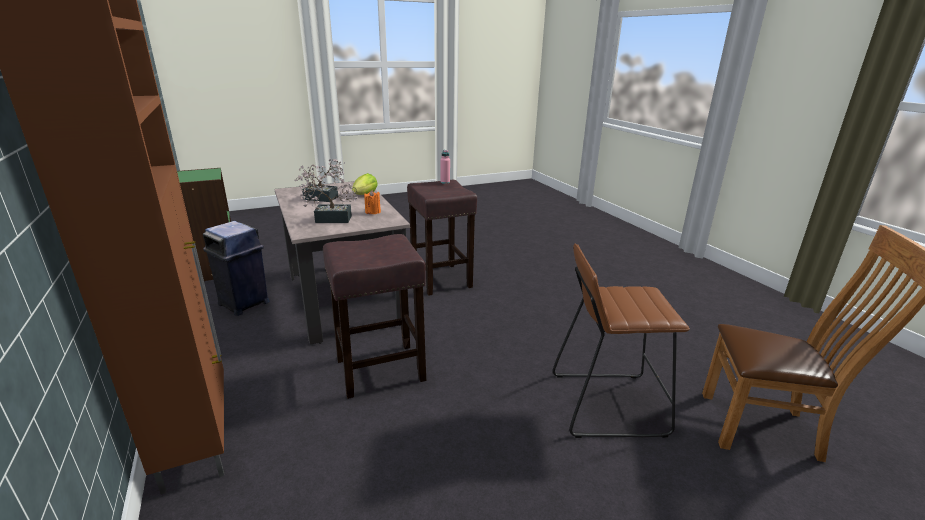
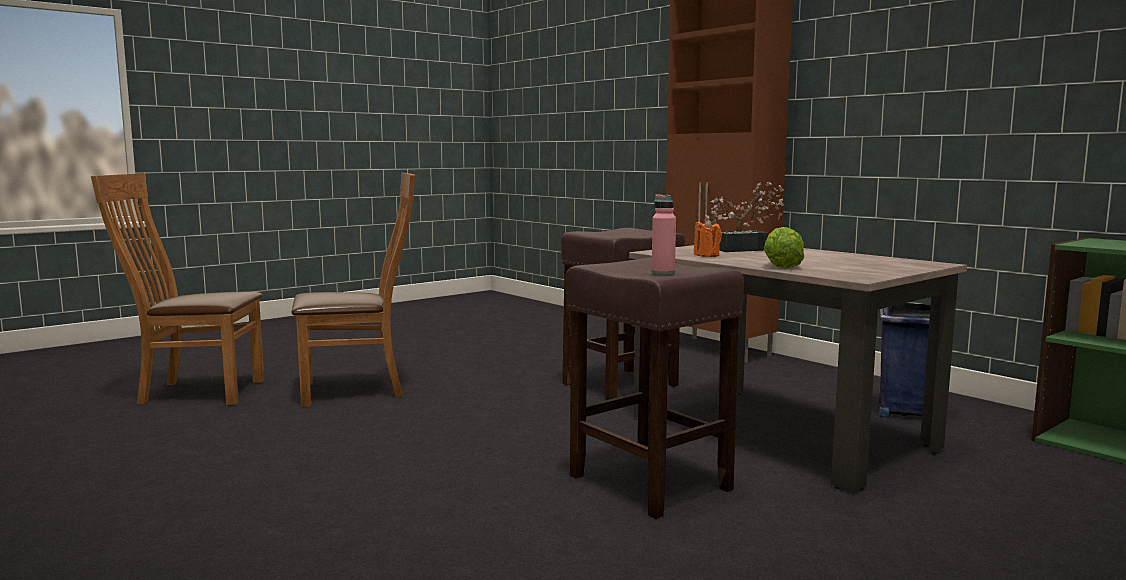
camera: 165 degrees right, 15 degrees down
potted plant [295,159,345,202] -> none
brown stool [553,244,690,438] -> brown chair [291,173,415,407]

